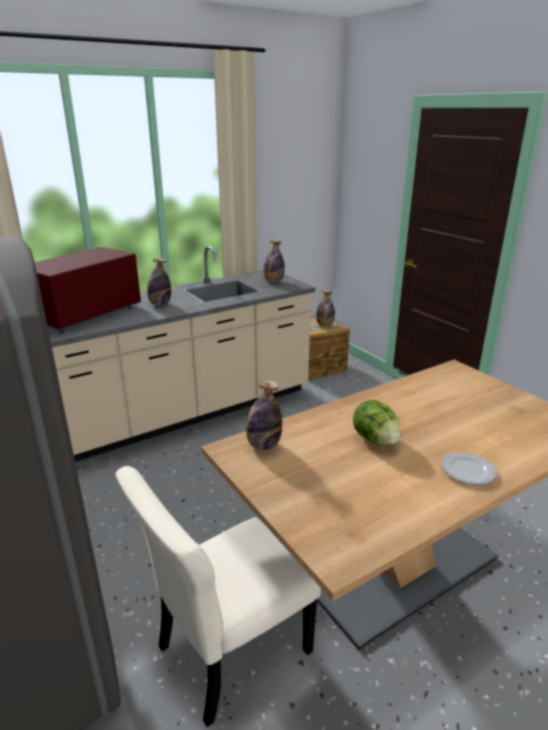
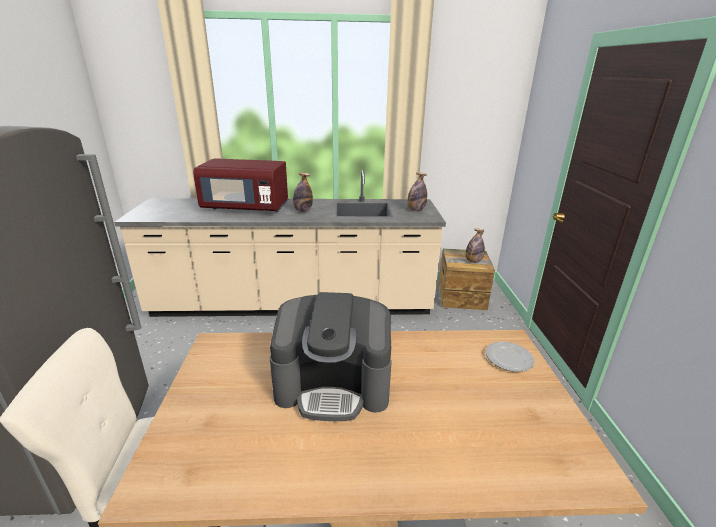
camera: 30 degrees right, 0 degrees up
red microwave [34,247,141,333] -> red microwave turned 150 degrees counterclockwise [193,158,289,212]
bottle [246,380,282,450] -> none
lettuce [353,399,401,445] -> coffee machine [270,292,392,421]
plate [441,452,497,485] -> plate moved to [486,342,535,372]

